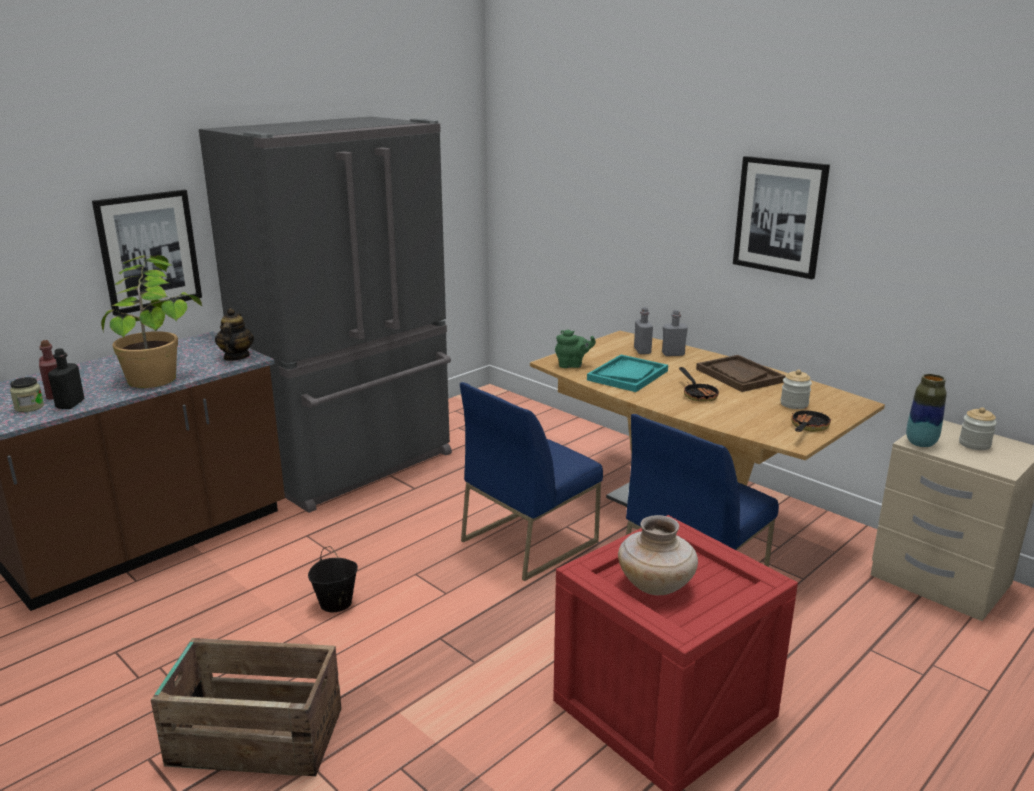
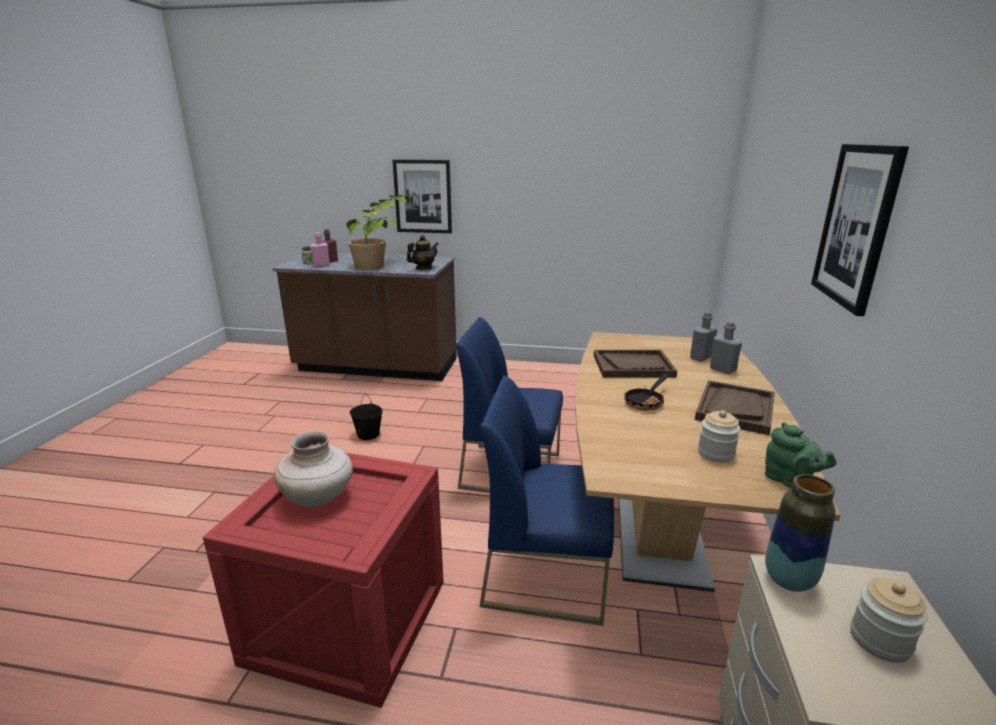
camera: 55 degrees right, 0 degrees up
black bottle [48,348,85,409] -> pink bottle [310,233,330,267]
crate [151,638,342,776] -> none
grey fridge [199,116,452,513] -> none
green teapot [555,330,596,368] -> green teapot moved to [765,422,837,488]
turquoise tray [587,355,668,392] -> brown tray [594,350,677,378]
frying pan [791,407,831,432] -> none

